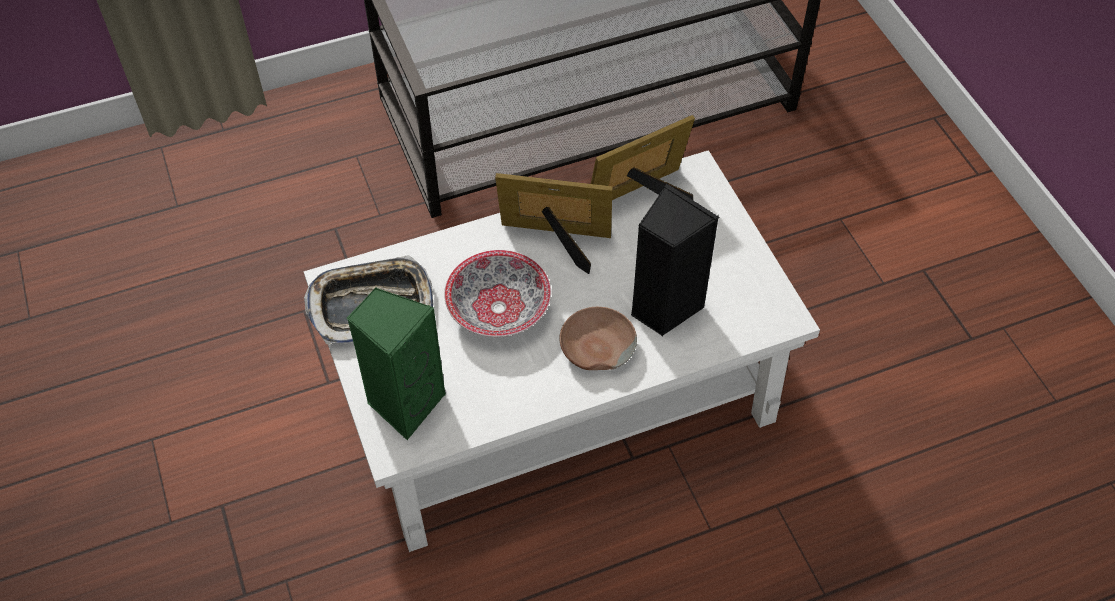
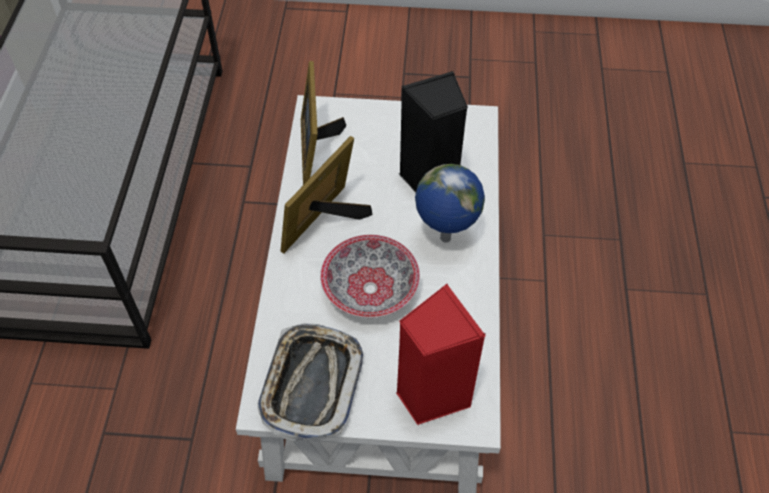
camera: 65 degrees left, 0 degrees up
green speaker [347,288,446,440] -> red speaker [396,284,486,425]
brown bowl [559,307,637,370] -> globe [415,164,485,243]

